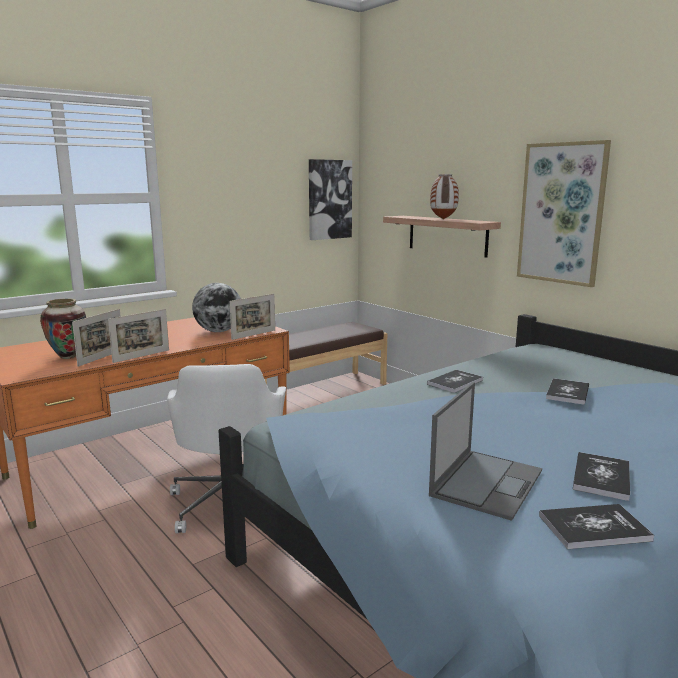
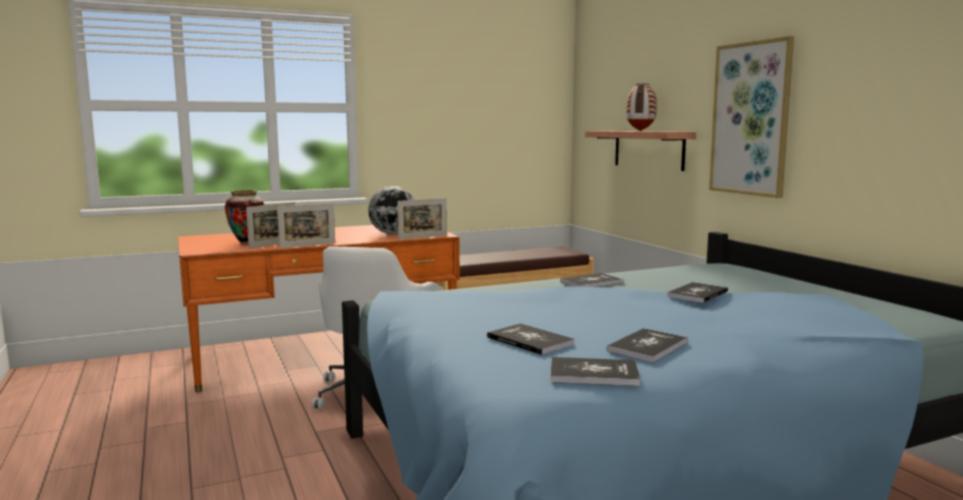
camera: 15 degrees right, 5 degrees down
picture [309,159,352,240] -> none
laptop [429,382,542,521] -> book [487,323,575,355]

